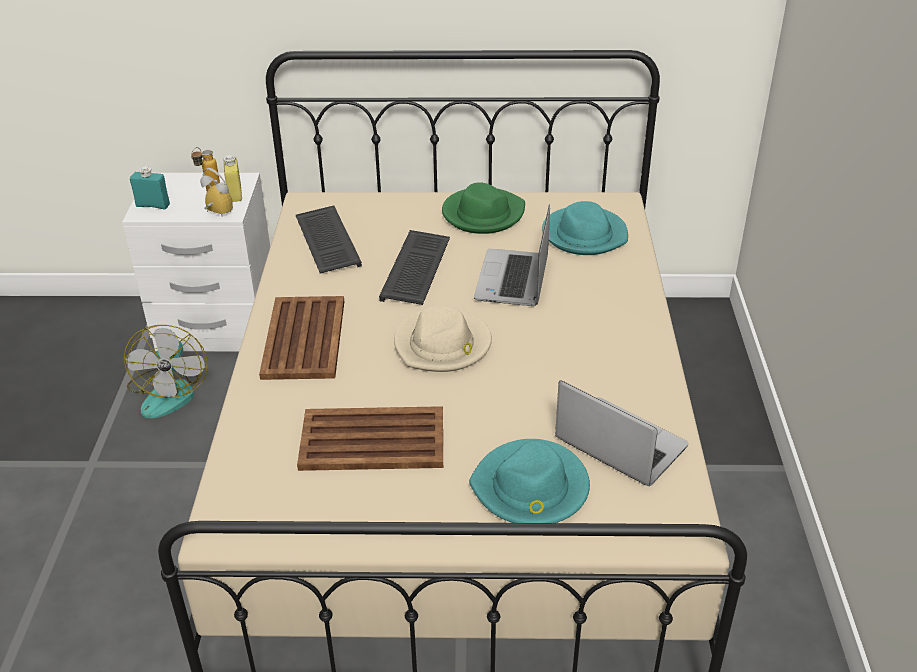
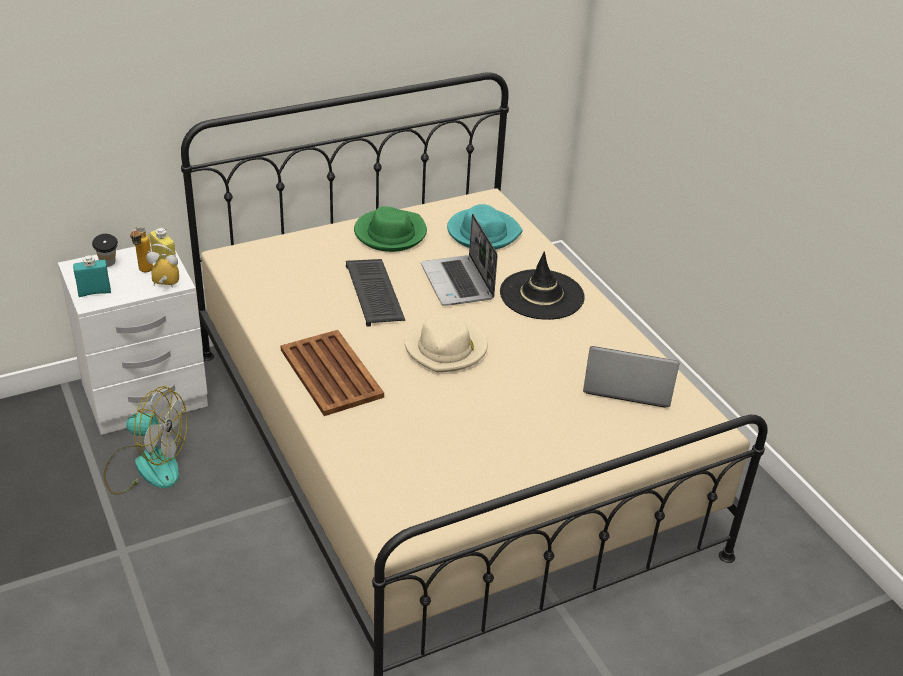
camera: 30 degrees left, 0 degrees up
fan [124,325,208,418] -> fan turned 45 degrees counterclockwise [104,386,187,495]
keyboard [296,205,362,273] -> none
brown tray [297,406,443,471] -> none
turquoise hat [469,439,590,523] -> none
none -> cup [92,234,118,267]
none -> black hat [500,252,585,320]

